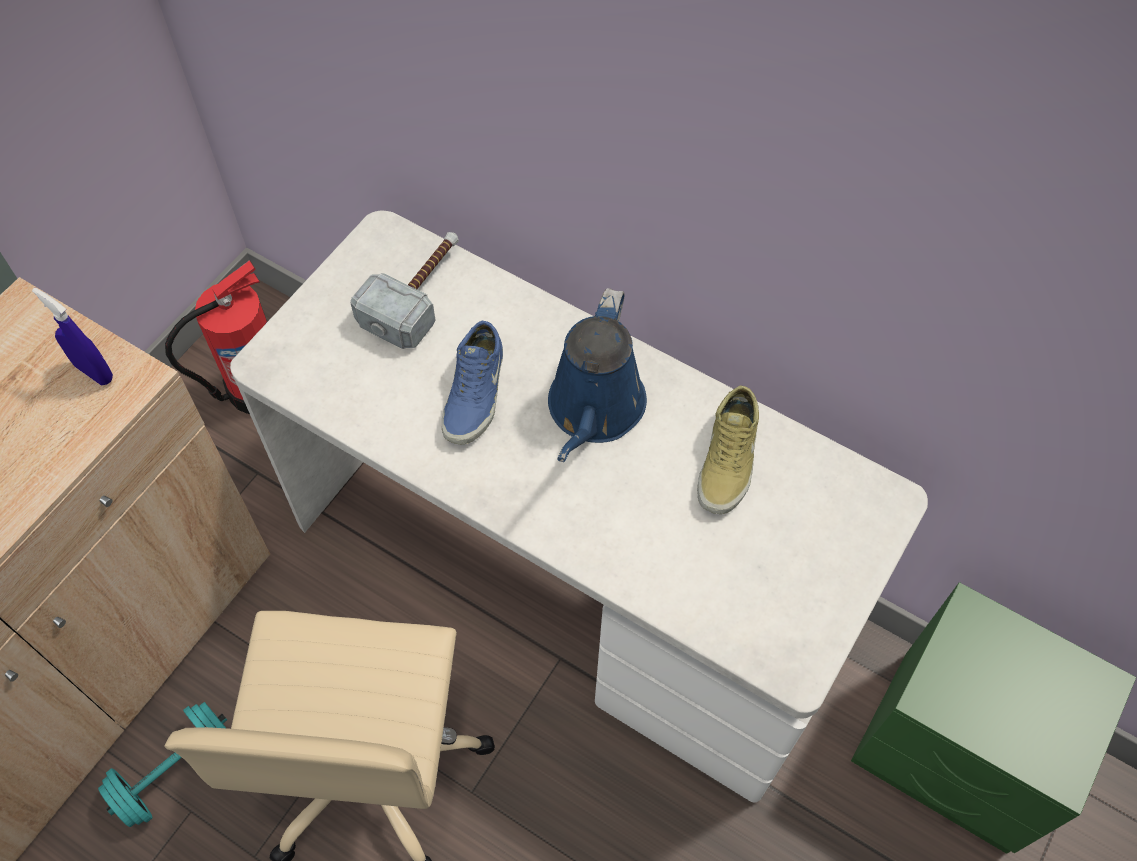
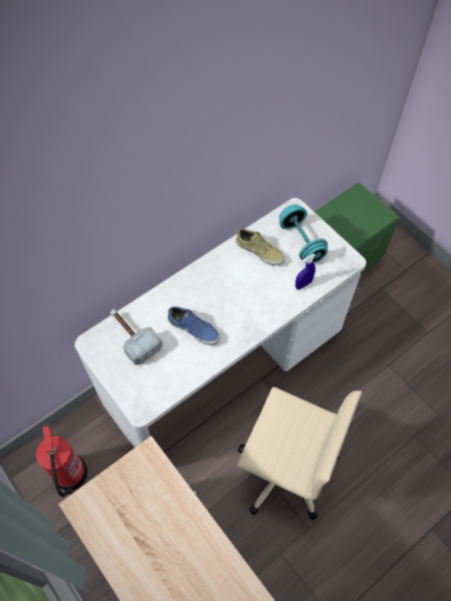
camera: 70 degrees left, 0 degrees up
blue spray bottle [32,288,113,385] -> blue spray bottle moved to [295,254,316,290]
turquoise dumbbell [98,702,227,827] -> turquoise dumbbell moved to [279,204,328,263]
blue watering can [548,288,647,462] -> none

